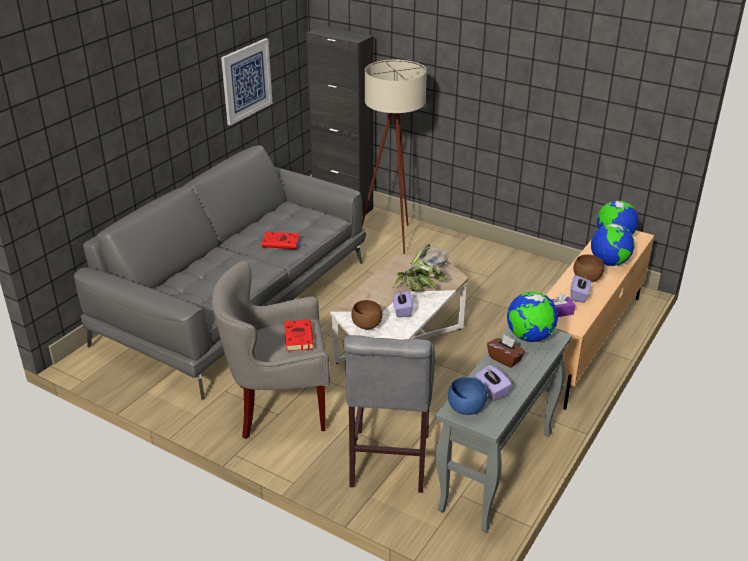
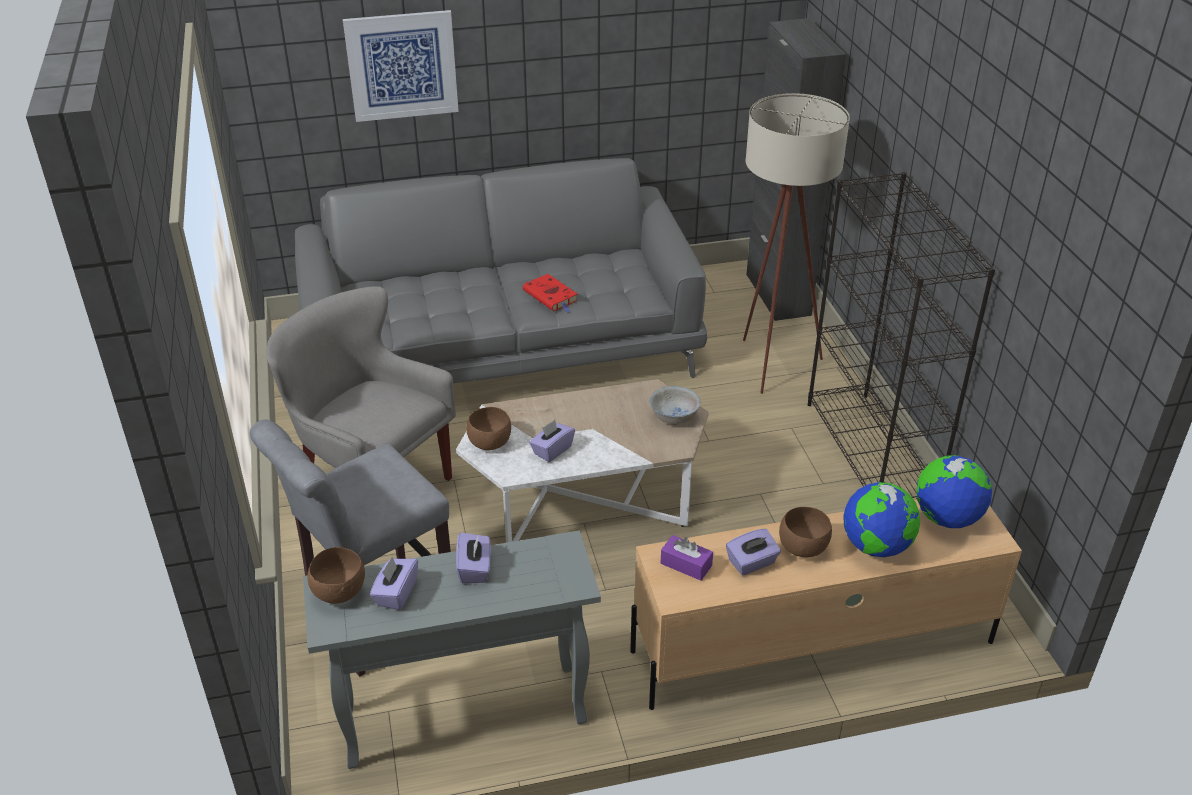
camera: 45 degrees right, 5 degrees up
picture [221,38,273,126] -> picture moved to [343,10,459,122]
red book [284,319,314,351] -> none
potted plant [392,244,448,291] -> none
blue bowl [448,377,487,415] -> brown bowl [308,547,365,604]
brown tissue box [487,334,525,368] -> purple tissue box [456,533,491,584]
globe [507,291,558,342] -> none
none -> black bookcase [808,172,996,499]

